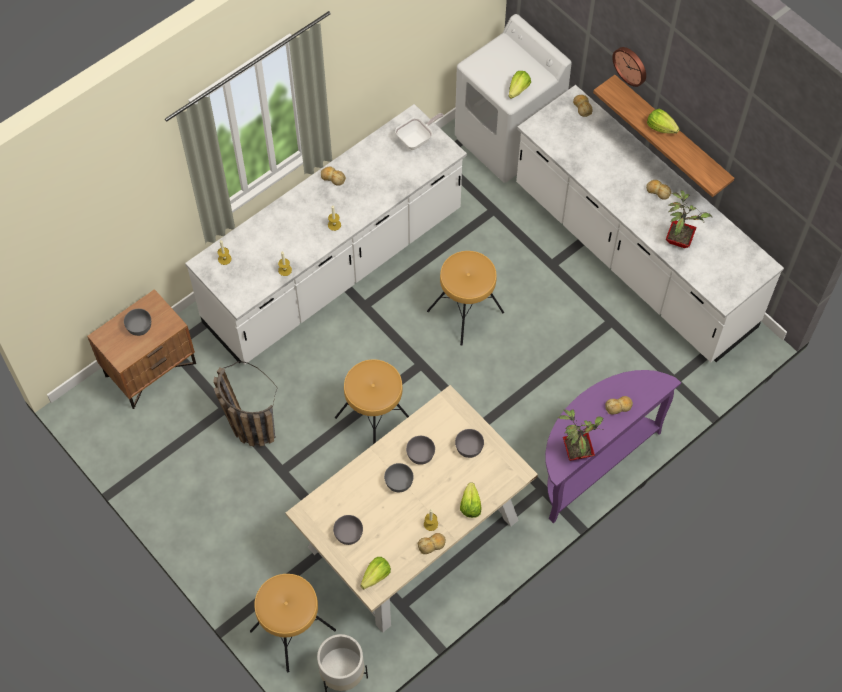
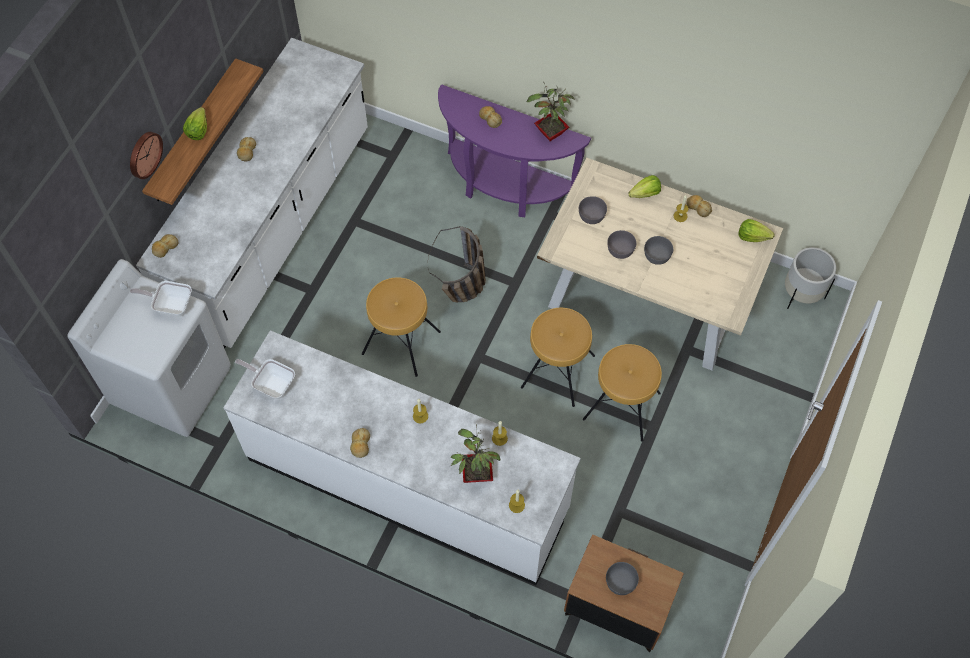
camera: 115 degrees left, 0 degrees up
basket [213,361,277,446] -> basket moved to [428,226,486,302]
brown stool [250,574,336,673] -> brown stool moved to [583,344,662,442]
grey bowl [333,515,363,545] -> none
lettuce [509,71,531,99] -> frying pan [130,281,192,316]
potted plant [666,190,712,248] -> potted plant moved to [451,424,501,483]

